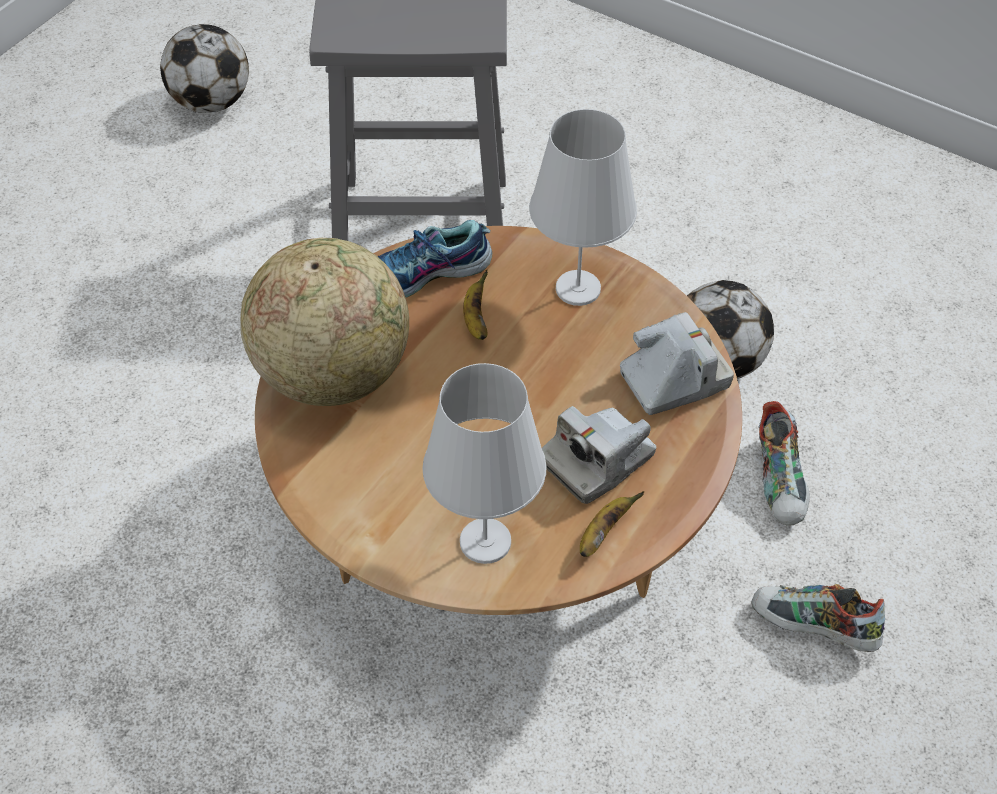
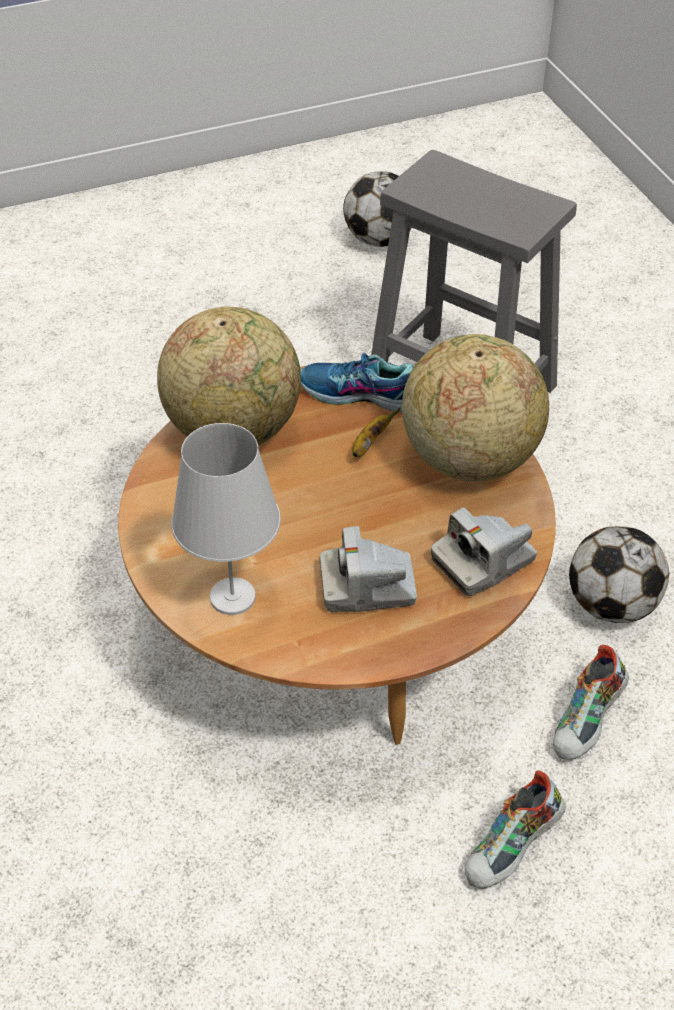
camera: 35 degrees right, 5 degrees down
white table lamp [529,109,637,306] -> globe [402,334,549,482]
banana [580,491,644,557] -> none
camera [620,312,734,415] -> camera turned 135 degrees clockwise [431,508,537,596]
shoe [752,584,885,652] -> shoe turned 105 degrees counterclockwise [465,770,566,889]

